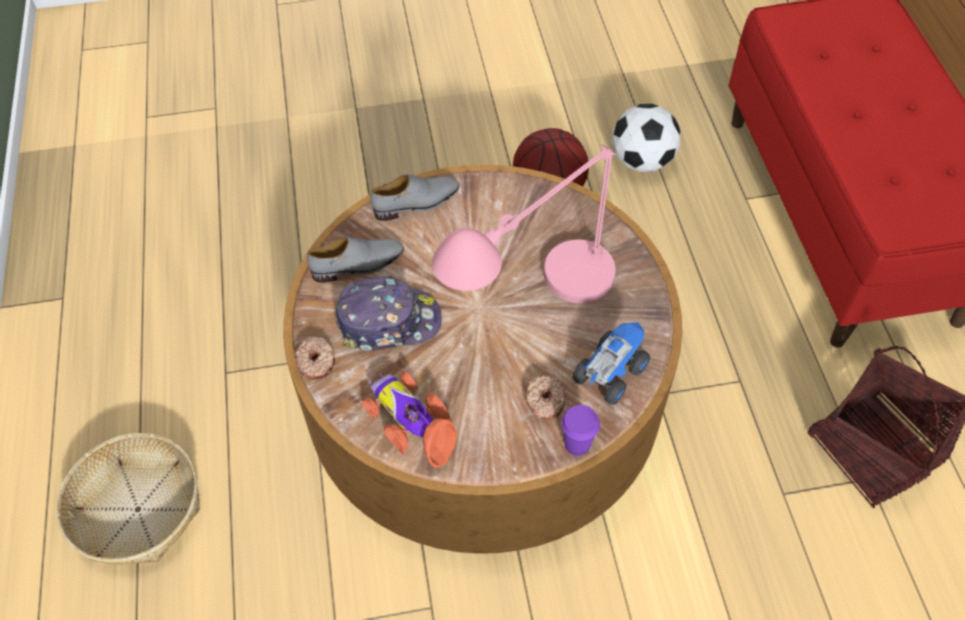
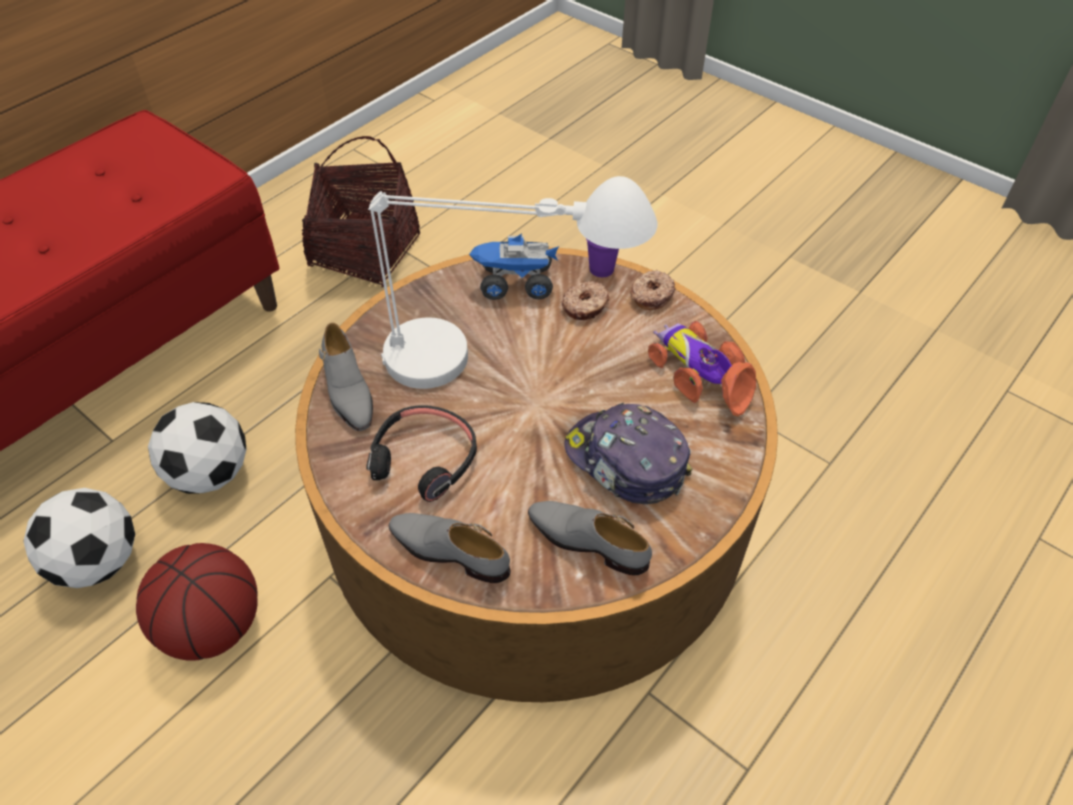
camera: 130 degrees left, 5 degrees down
basket [57,433,200,565] -> none
donut [295,336,335,379] -> donut moved to [630,270,675,310]
toy car [362,370,457,468] -> toy car turned 135 degrees clockwise [648,321,756,417]
pink table lamp [432,145,617,303] -> white table lamp [368,176,658,389]
none -> football [148,402,246,494]
none -> grey shoe [319,323,373,431]
none -> black headphones [366,405,477,502]

